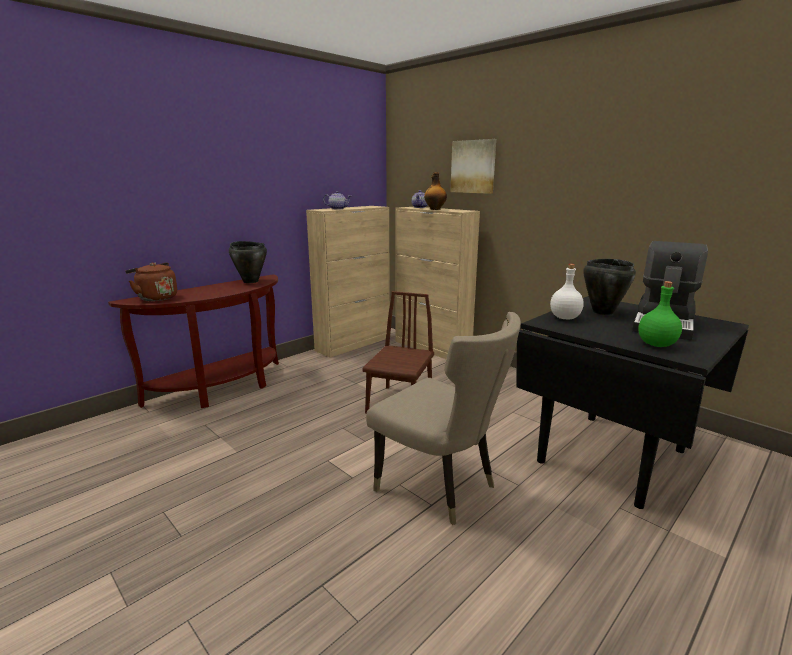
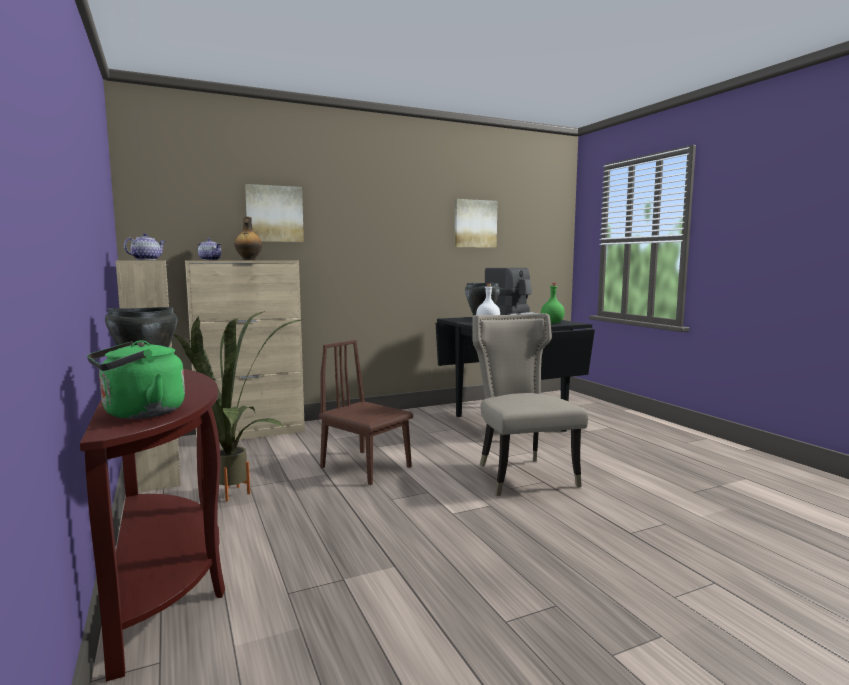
camera: 70 degrees left, 10 degrees down
brown kettle [125,262,177,301] -> green kettle [87,340,185,419]
beige chair [366,312,521,525] -> beige chair turned 75 degrees counterclockwise [472,313,588,496]
none -> potted plant [174,312,304,501]
none -> picture [455,199,497,248]

